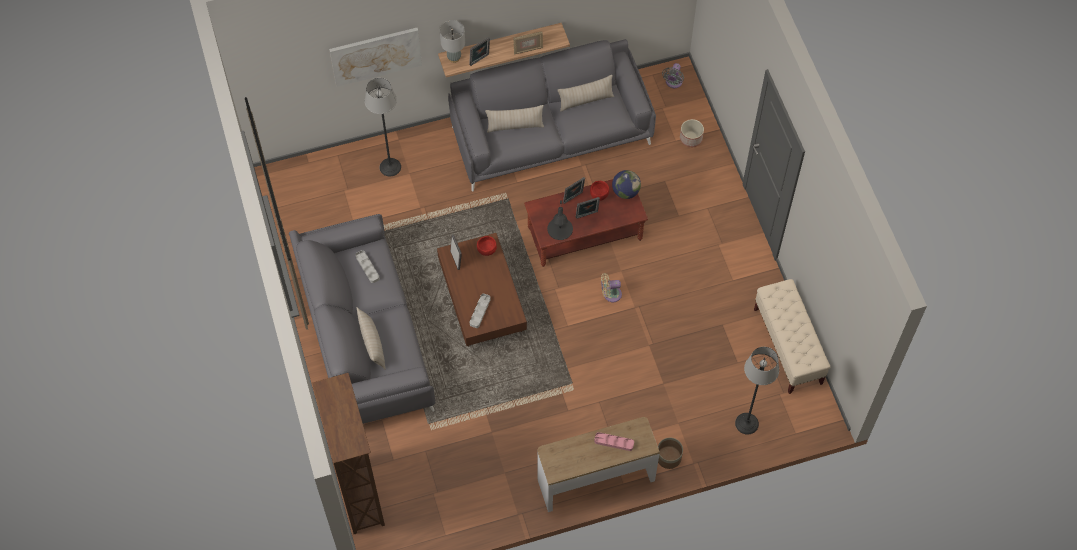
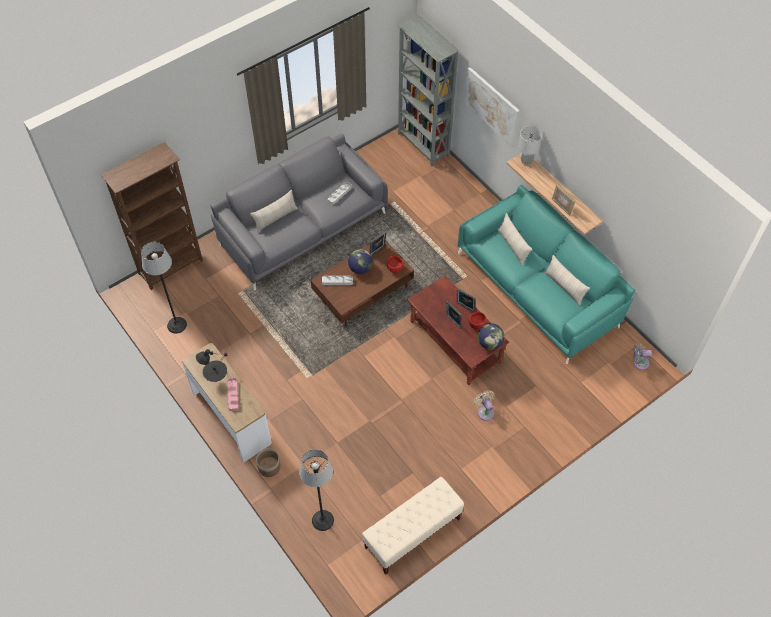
camera: 70 degrees right, 5 degrees down
floor lamp [365,78,401,176] -> floor lamp moved to [141,242,187,333]
grey sofa [448,39,656,191] -> turquoise sofa [458,185,635,364]
picture frame [469,37,490,66] -> none
black table lamp [547,200,573,240] -> black table lamp moved to [196,349,227,382]
beige fan [601,273,622,302] -> beige fan moved to [474,390,494,421]
planter [680,119,704,147] -> none
none -> globe [348,249,373,274]
none -> grey bookcase [397,14,460,166]

